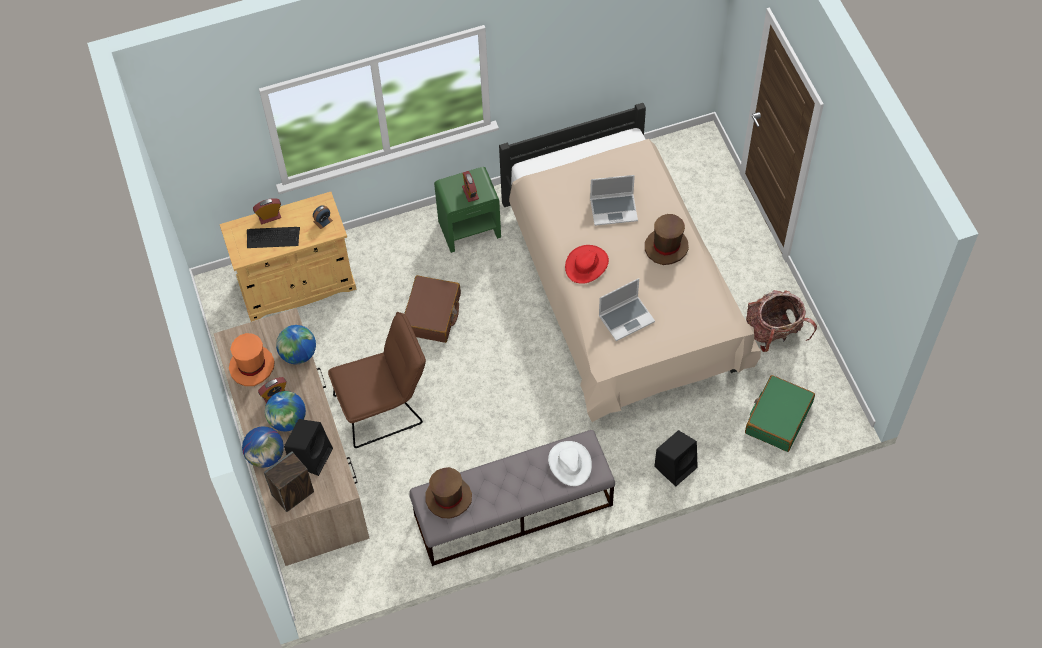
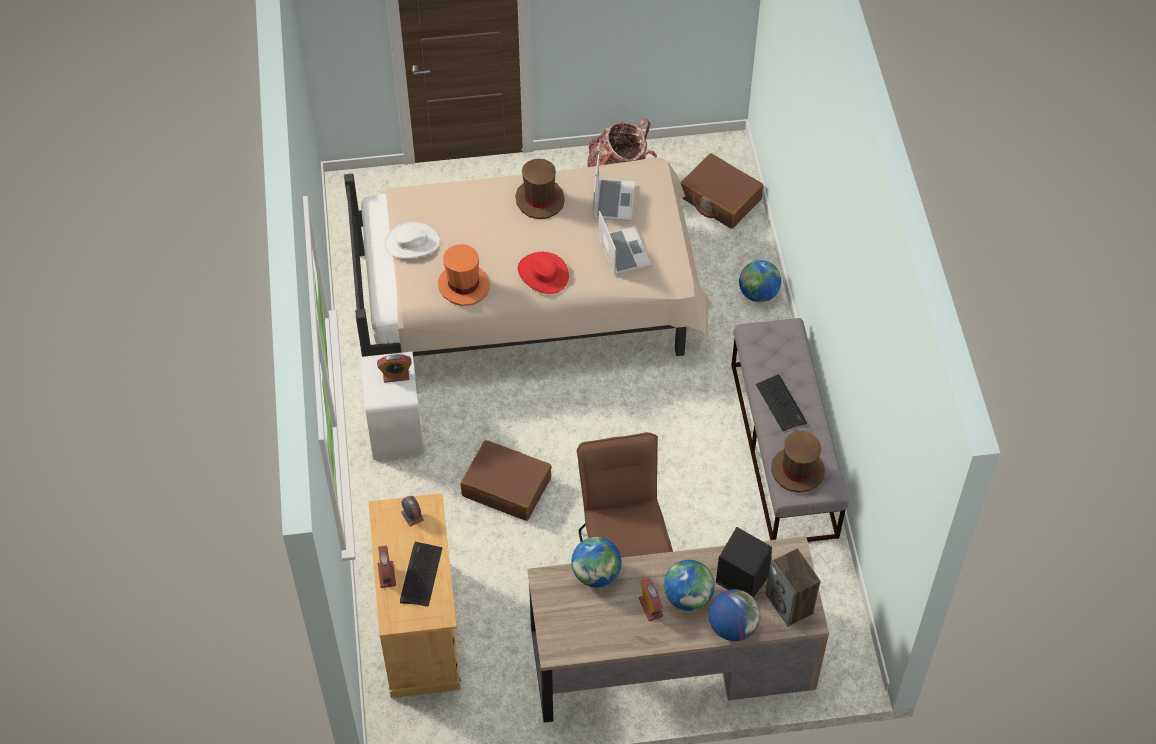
camera: 80 degrees left, 5 degrees down
orange hat [229,333,275,386] -> orange hat moved to [438,244,490,306]
green nightstand [434,167,501,253] -> white nightstand [361,351,424,460]
white hat [548,441,592,486] -> white hat moved to [384,222,440,258]
laptop [590,175,638,226] -> laptop moved to [593,154,635,221]
black speaker [654,430,698,487] -> globe [739,260,781,302]
green suitcase [745,375,815,452] -> brown suitcase [681,153,764,229]
none -> keyboard [756,375,807,431]

